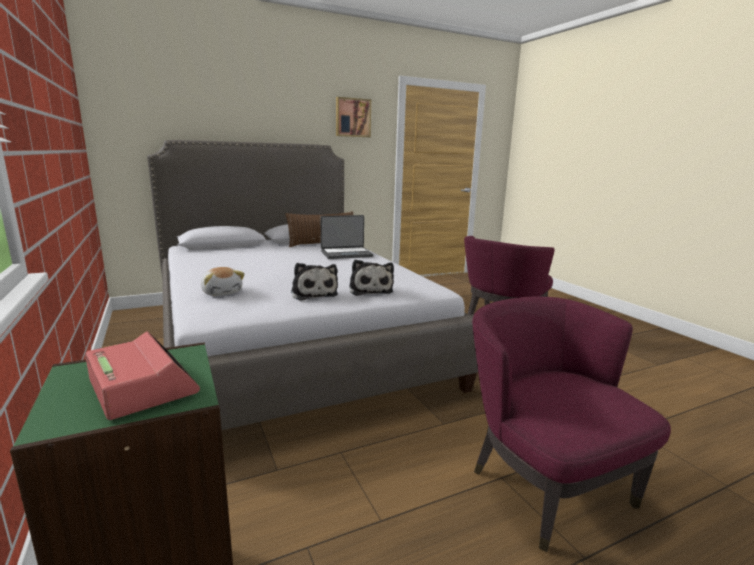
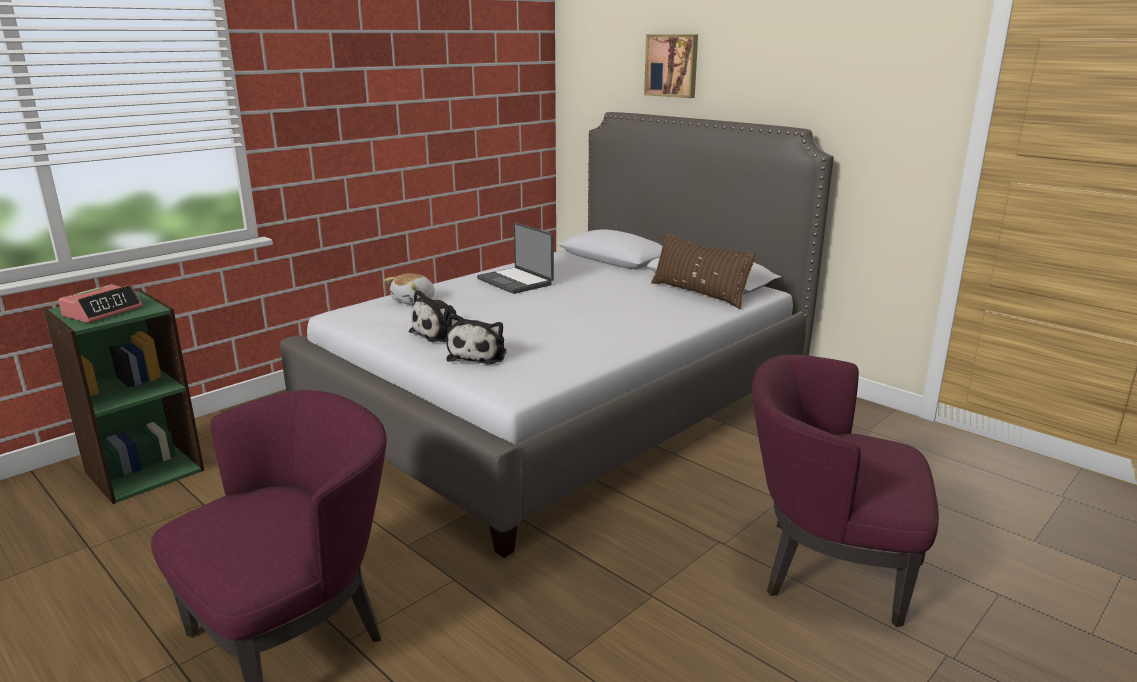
camera: 70 degrees right, 5 degrees up
laptop [321,215,373,259] -> laptop moved to [477,223,554,294]
picture [336,97,371,137] -> picture moved to [644,34,698,98]
plush toy [349,259,394,296] -> plush toy turned 45 degrees counterclockwise [446,314,507,365]

